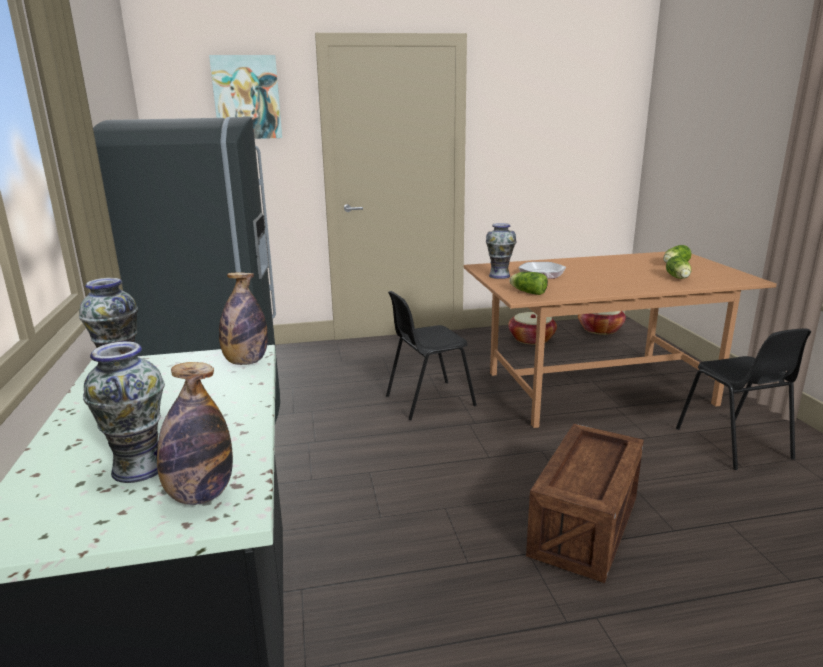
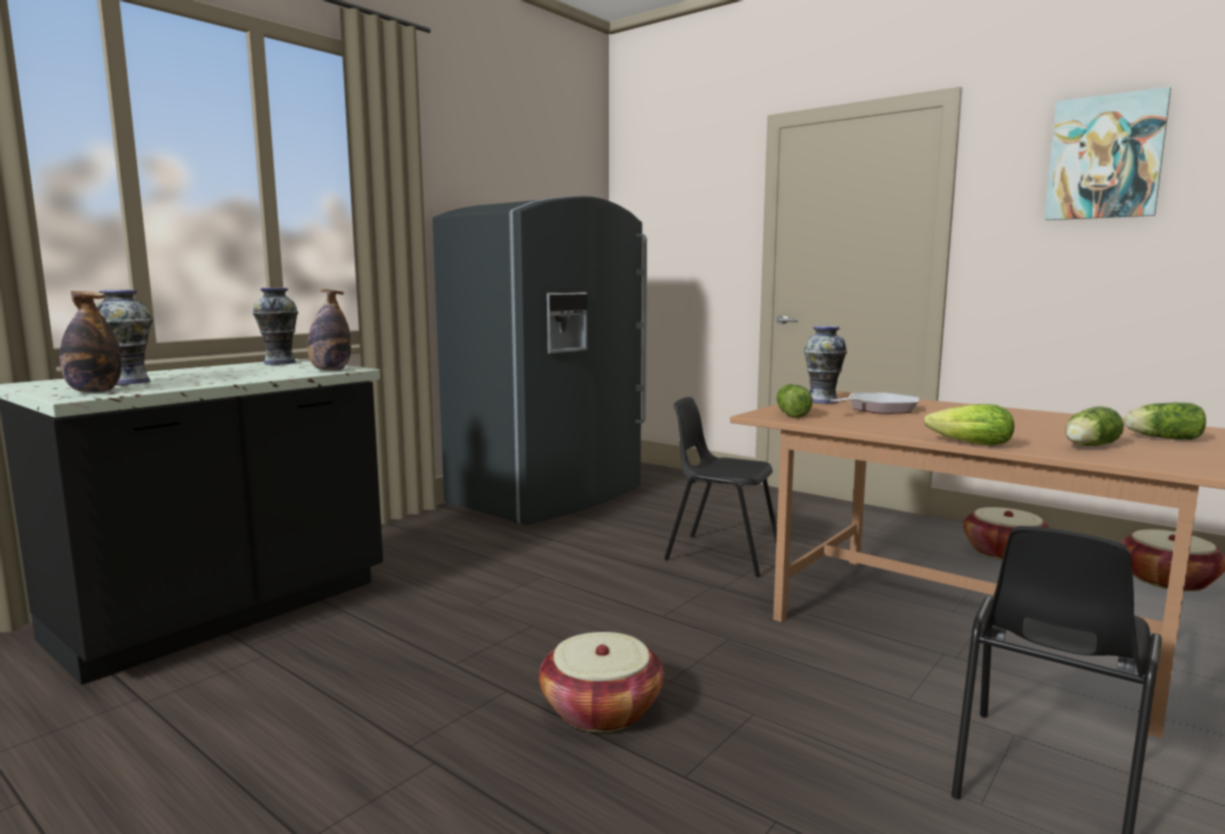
camera: 50 degrees right, 10 degrees down
picture [209,55,282,139] -> picture moved to [1044,87,1171,220]
crate [526,424,644,583] -> basket [539,632,664,732]
none -> lettuce [924,404,1014,445]

